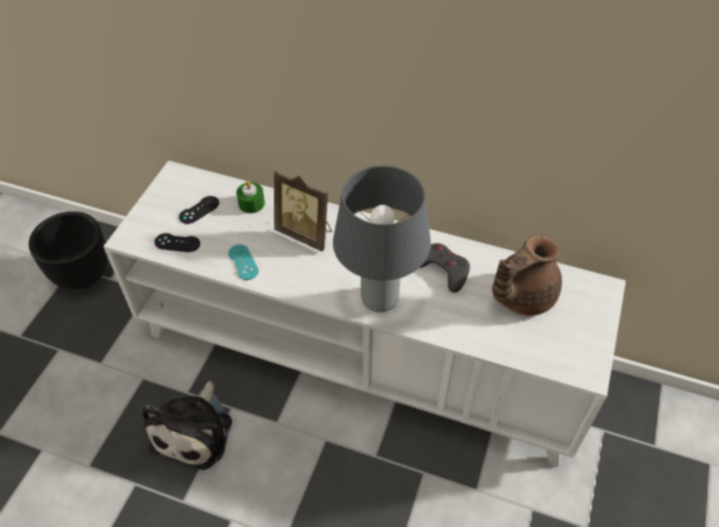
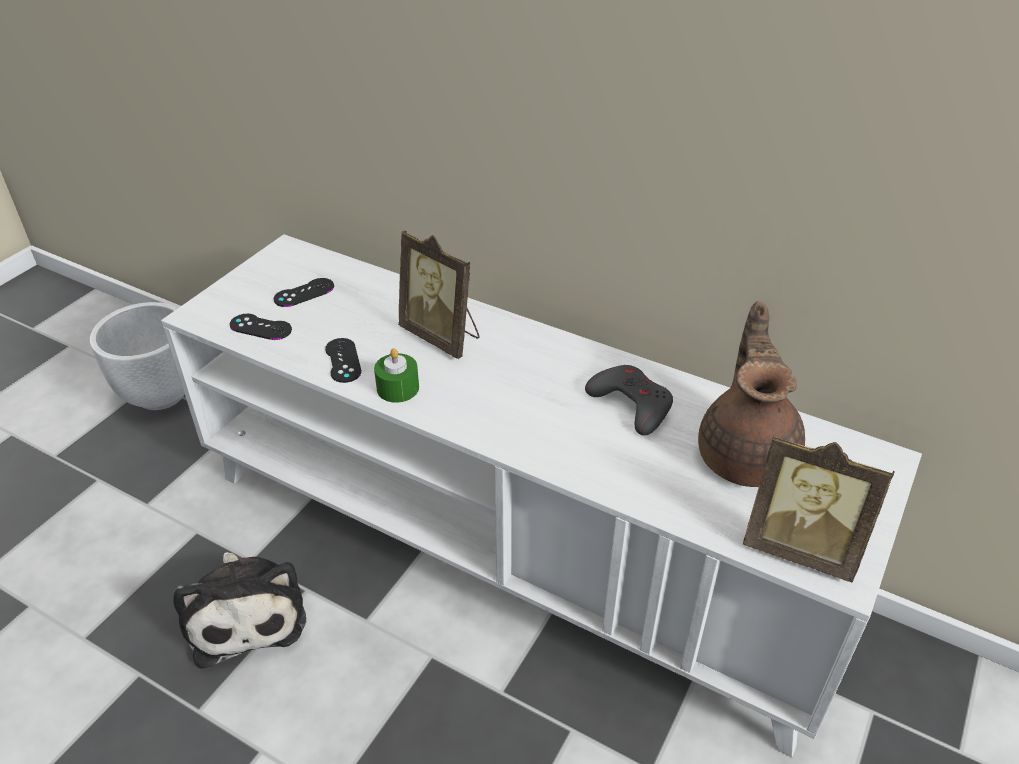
camera: 10 degrees right, 10 degrees down
black planter [29,211,108,290] -> white planter [90,302,184,410]
plush toy [142,381,232,470] -> plush toy turned 45 degrees counterclockwise [173,552,306,668]
turquoise game controller [228,245,259,280] -> black game controller [325,338,361,383]
green candle [236,181,265,213] -> green candle moved to [374,348,419,403]
grey table lamp [333,165,431,312] -> none
brown teapot [492,234,562,316] -> brown teapot turned 120 degrees clockwise [698,301,805,487]
none -> picture frame [743,434,894,582]

